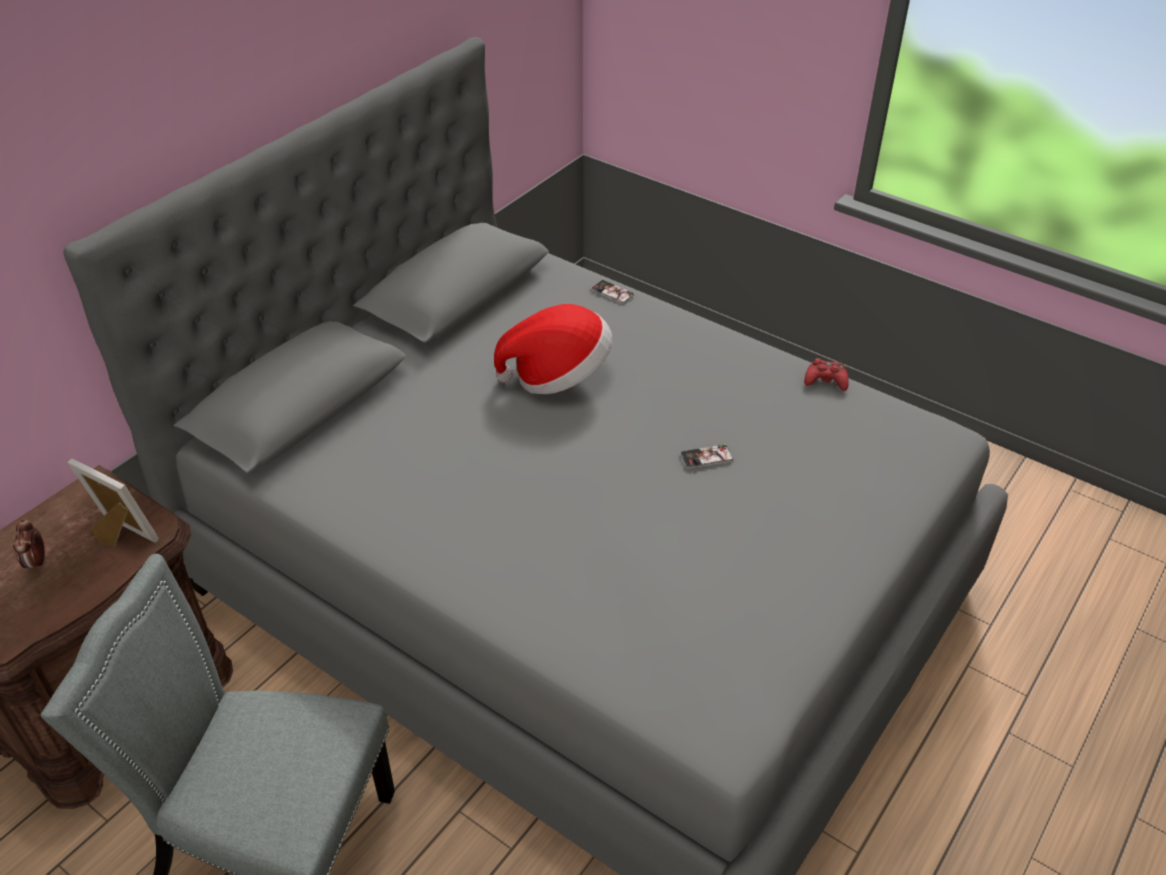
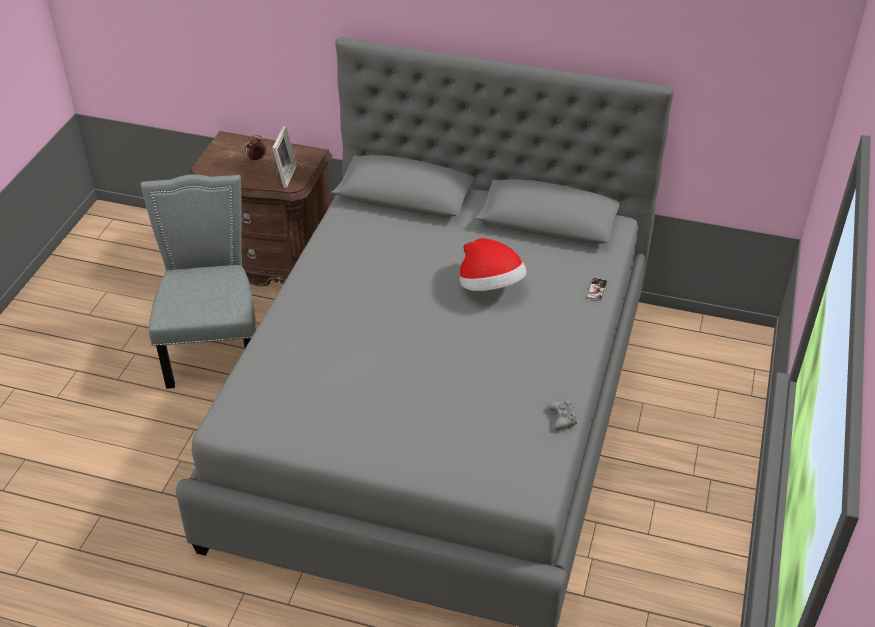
camera: 70 degrees right, 0 degrees up
phone [680,444,734,469] -> none
red game controller [804,358,849,391] -> grey game controller [548,400,577,430]

